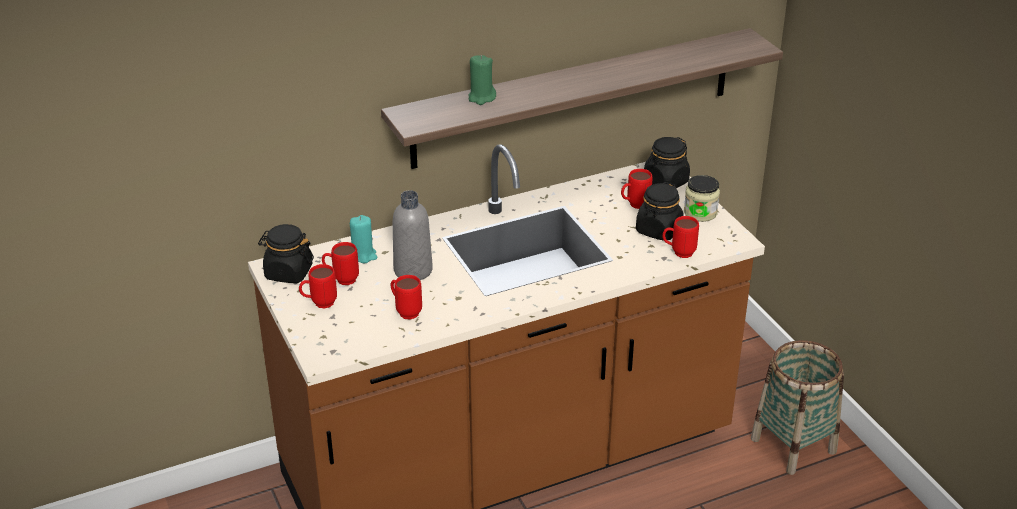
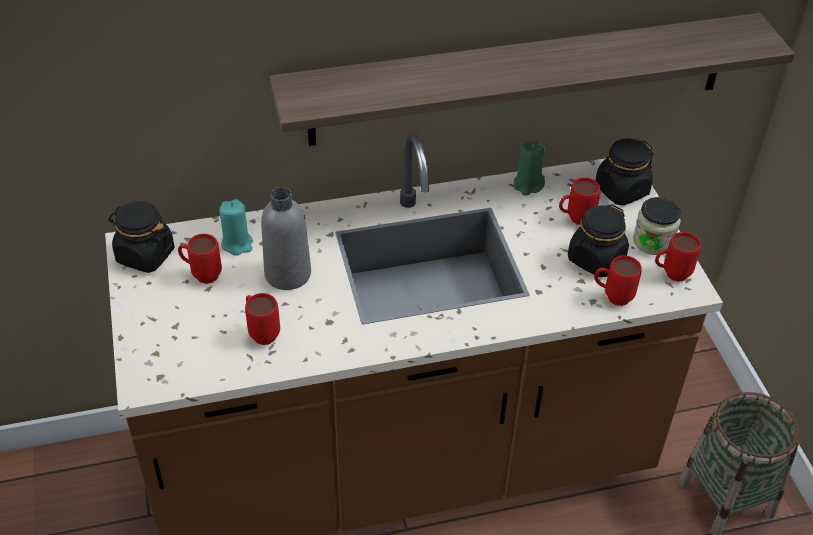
camera: 10 degrees right, 10 degrees up
red mug [299,264,337,309] -> red mug moved to [655,232,701,282]
green candle [469,55,496,105] -> green candle moved to [513,142,545,196]

